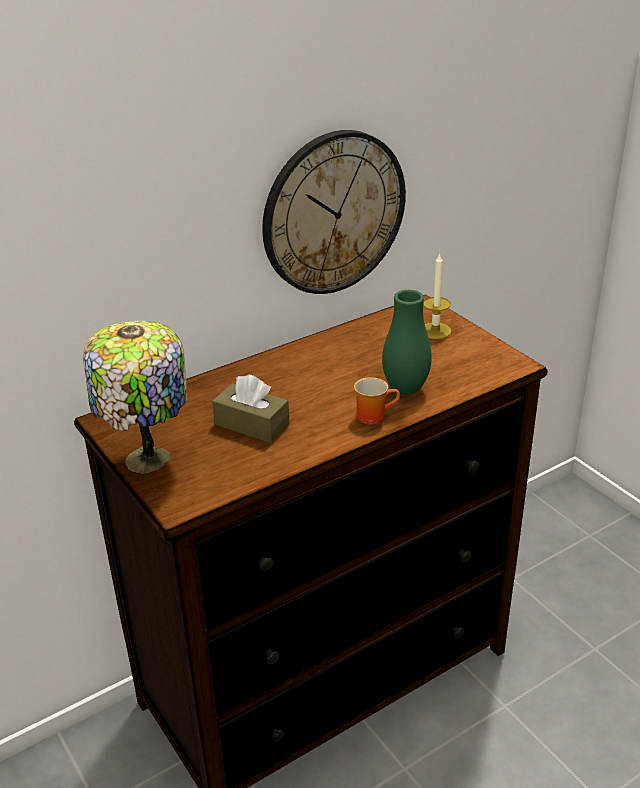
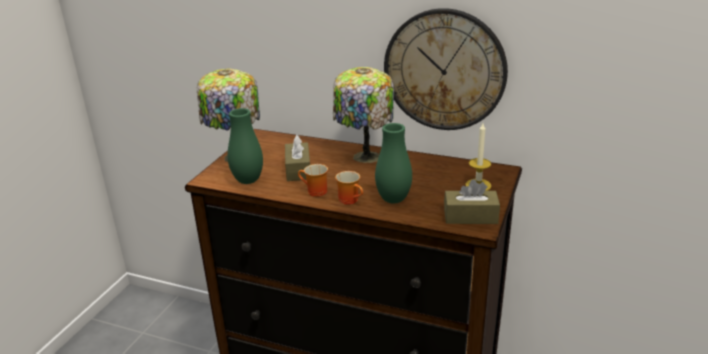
camera: 55 degrees right, 5 degrees down
none -> green vase [227,108,263,184]
none -> mug [298,164,328,197]
none -> table lamp [333,67,394,163]
none -> brown tissue box [444,179,500,224]

